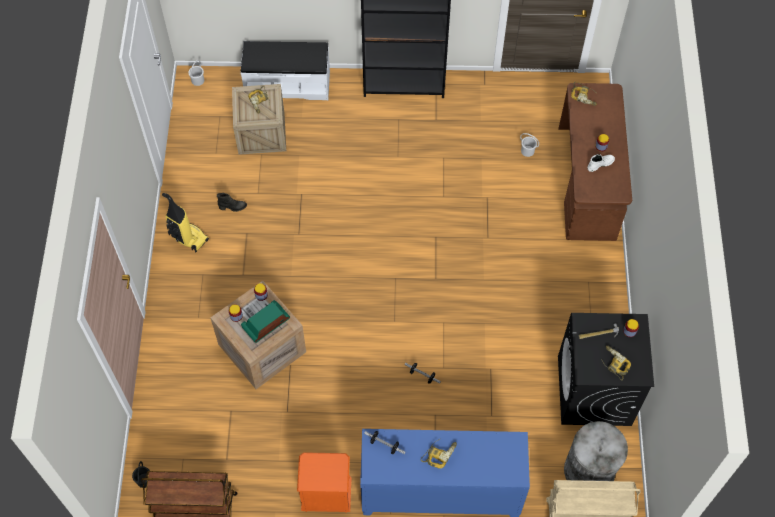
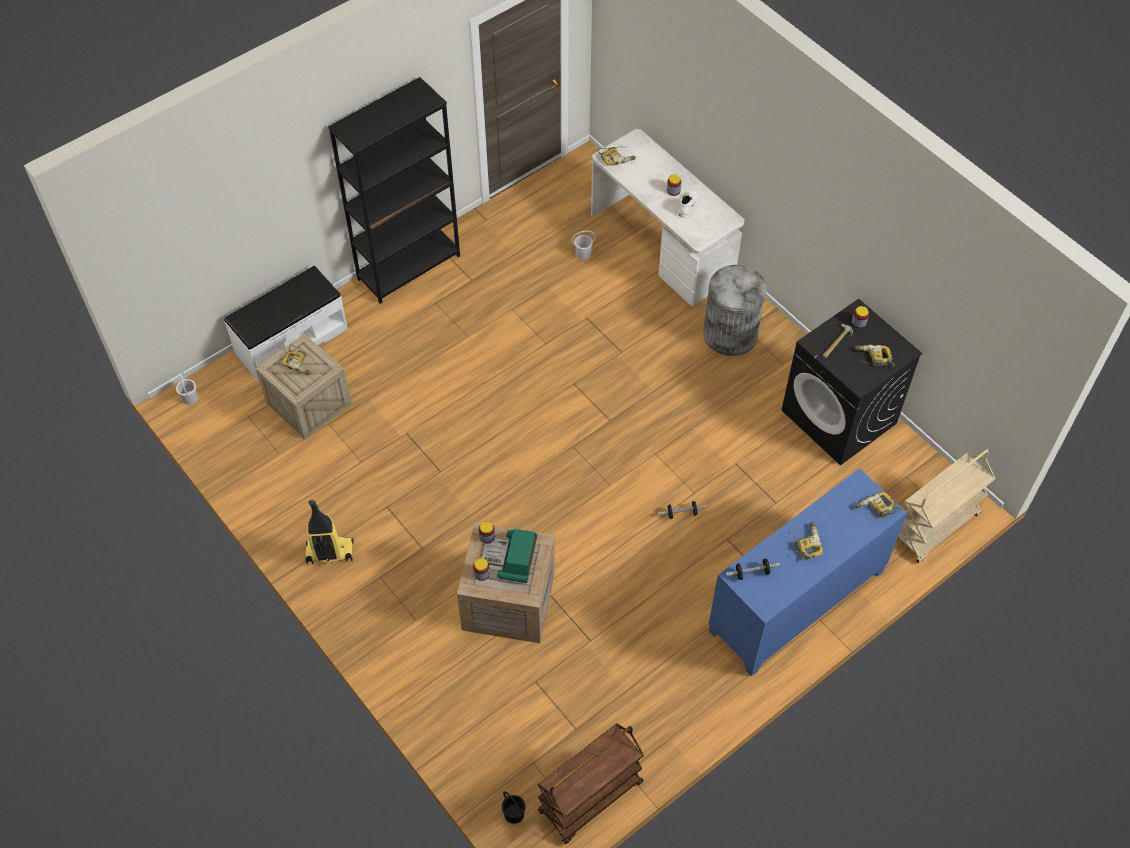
camera: 40 degrees left, 5 degrees down
black boot [217,193,247,212] -> none
orange nightstand [297,452,351,513] -> none
brown desk [558,83,632,241] -> white desk [591,129,744,306]
grey trash can [564,421,628,481] -> grey trash can moved to [703,265,767,356]
none -> power drill [854,492,902,519]

